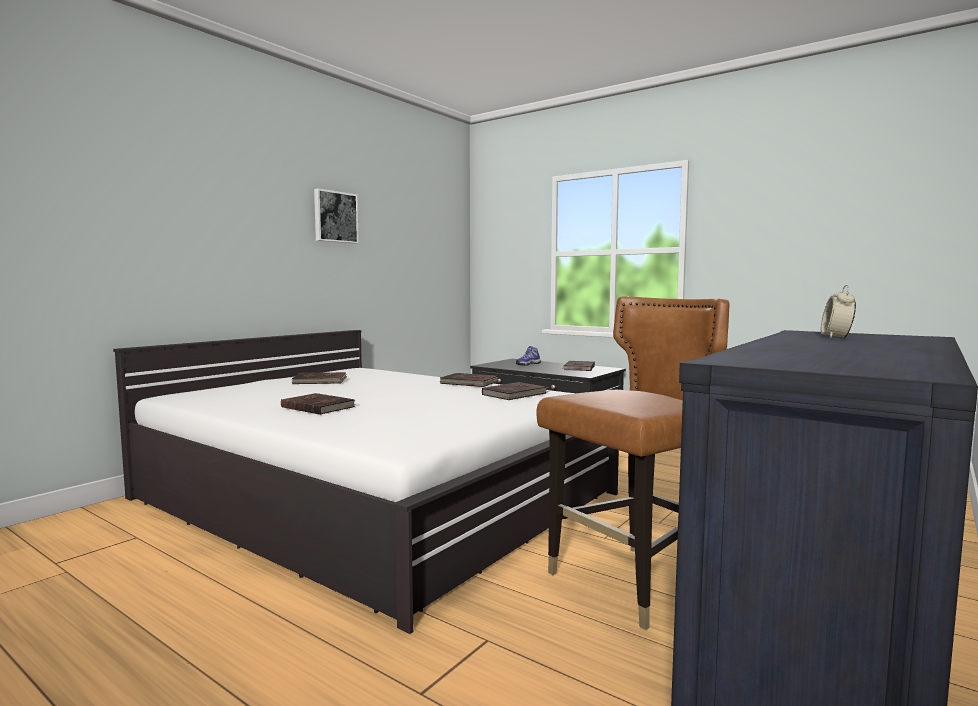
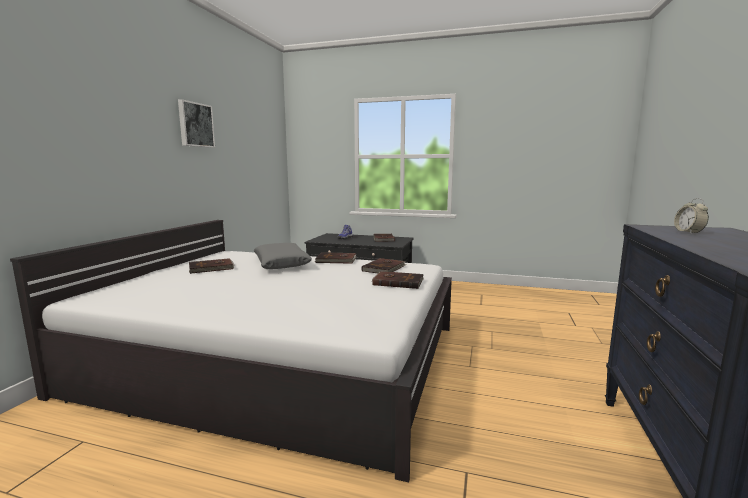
camera: 20 degrees left, 5 degrees up
brown book [281,393,355,415] -> brown book moved to [372,271,424,289]
brown chair [536,296,730,630] -> none
none -> grey pillow [254,243,312,269]

